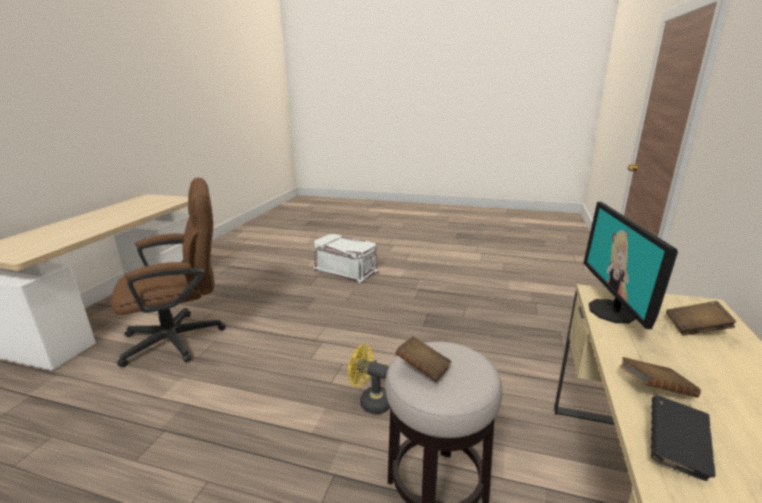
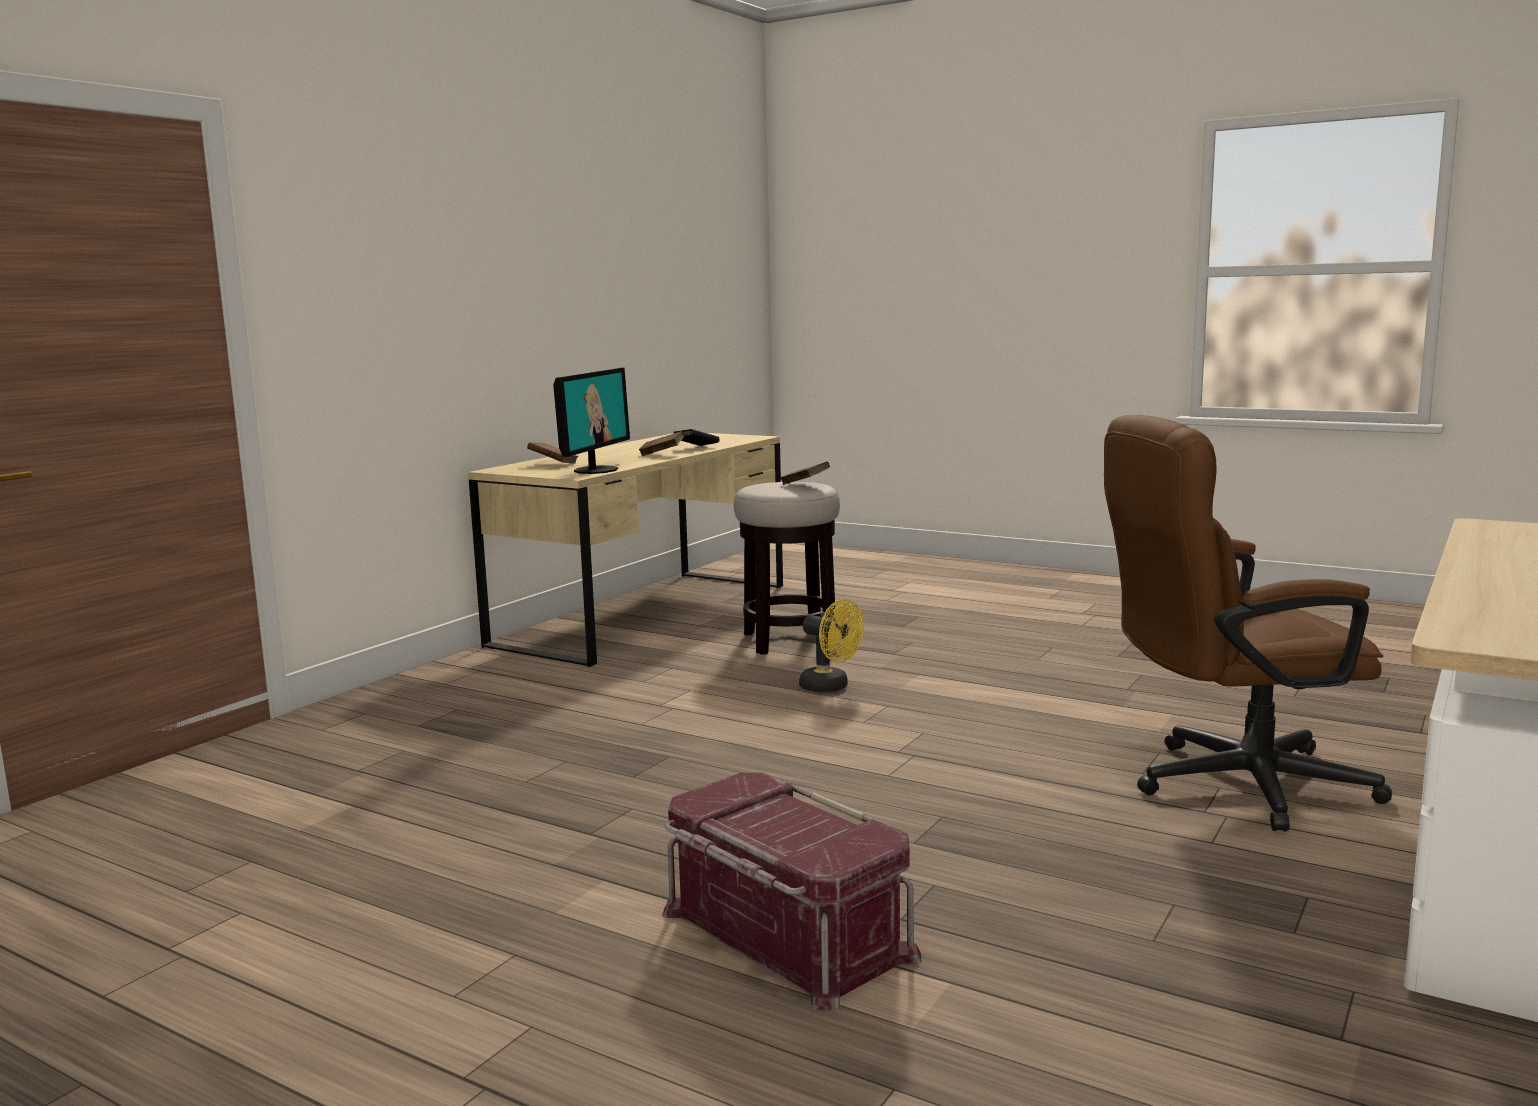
camera: 165 degrees left, 10 degrees down
white storage box [313,234,380,284] -> red storage box [662,773,922,1010]

